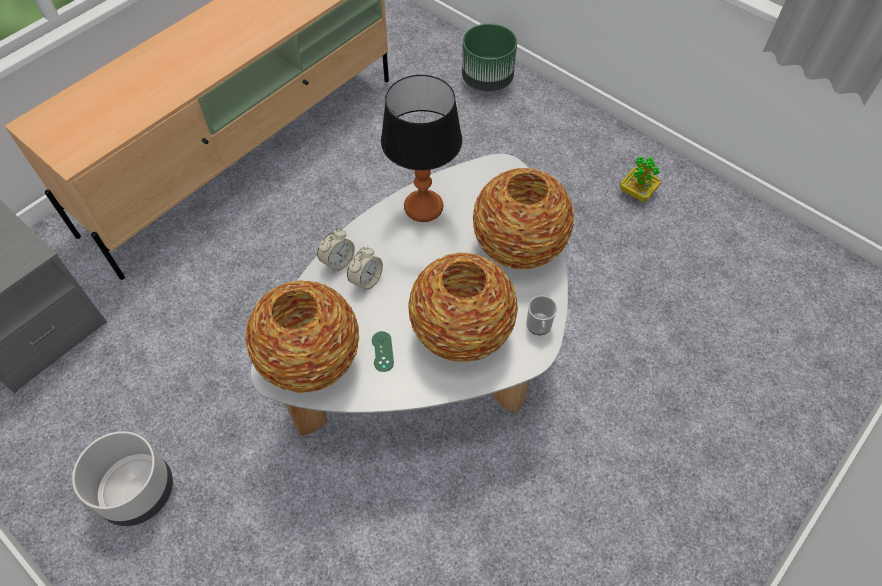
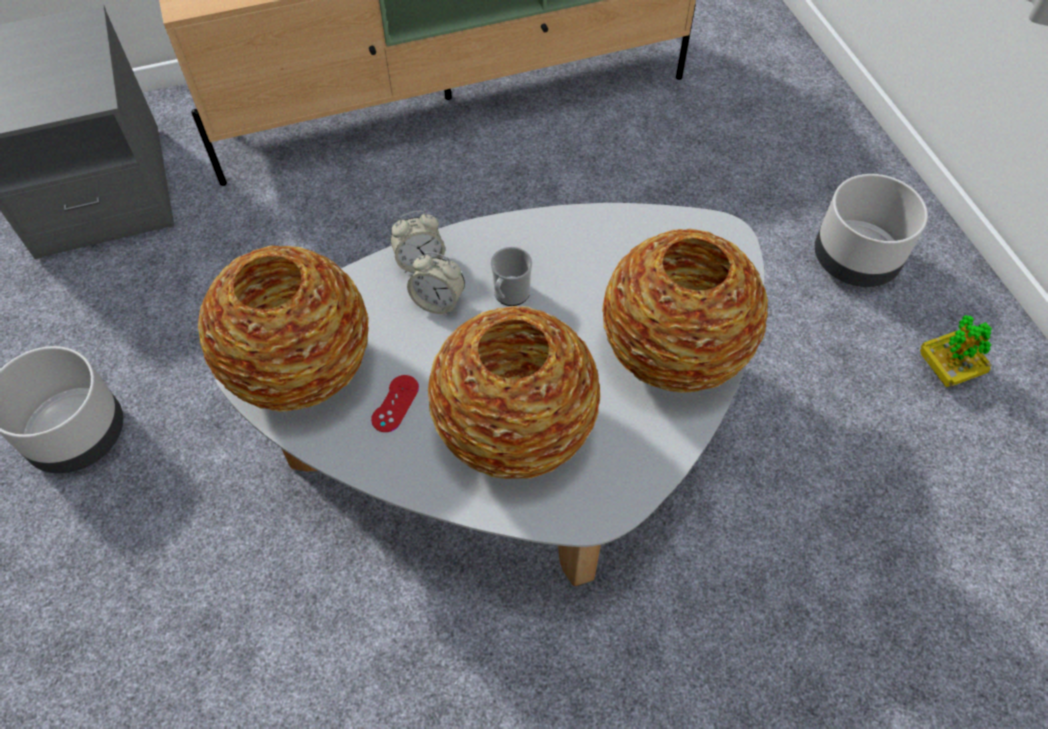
camera: 30 degrees right, 0 degrees up
alarm clock [347,247,383,292] -> alarm clock turned 45 degrees clockwise [407,252,465,314]
green game controller [372,331,394,372] -> red game controller [371,375,419,432]
table lamp [381,75,462,222] -> none
green planter [462,23,517,91] -> none
mug [526,295,557,335] -> mug moved to [491,247,532,306]
none -> grey planter [815,174,928,287]

